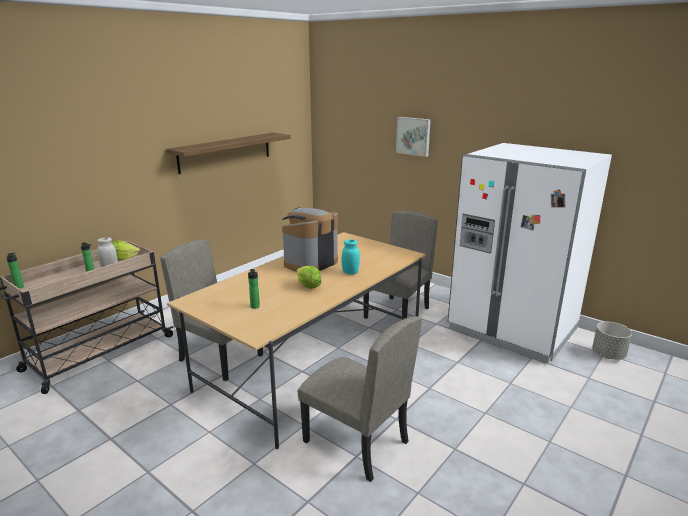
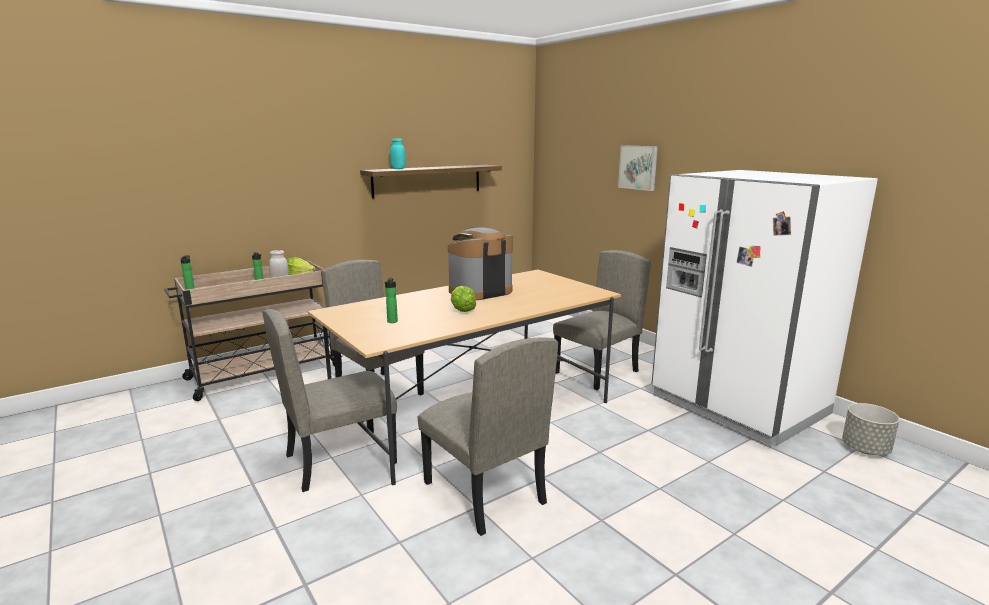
camera: 15 degrees right, 5 degrees down
turquoise jar [342,240,360,275] -> turquoise jar moved to [390,138,406,169]
none -> beige chair [262,309,397,492]

